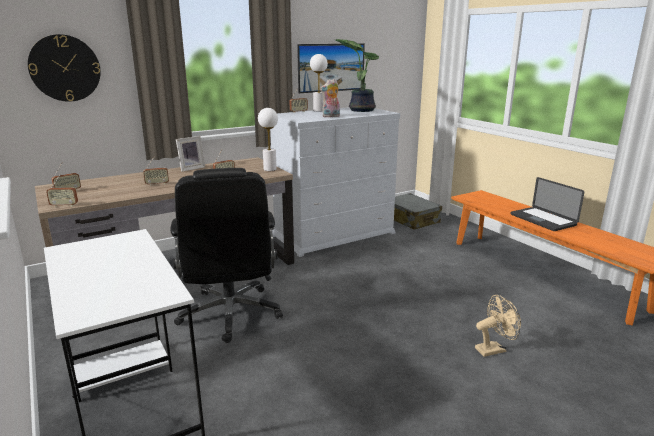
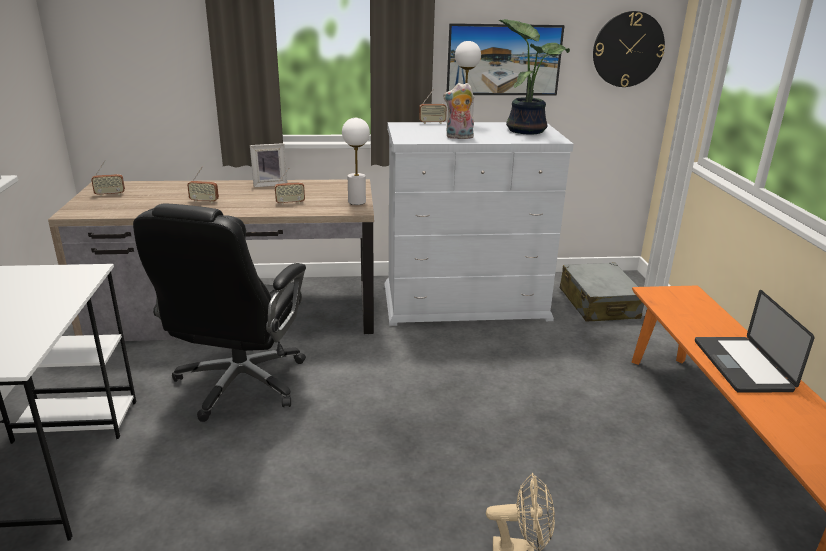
camera: 25 degrees right, 5 degrees up
wall clock [28,34,101,102] -> wall clock moved to [593,11,665,87]
radio [46,174,78,207] -> none

